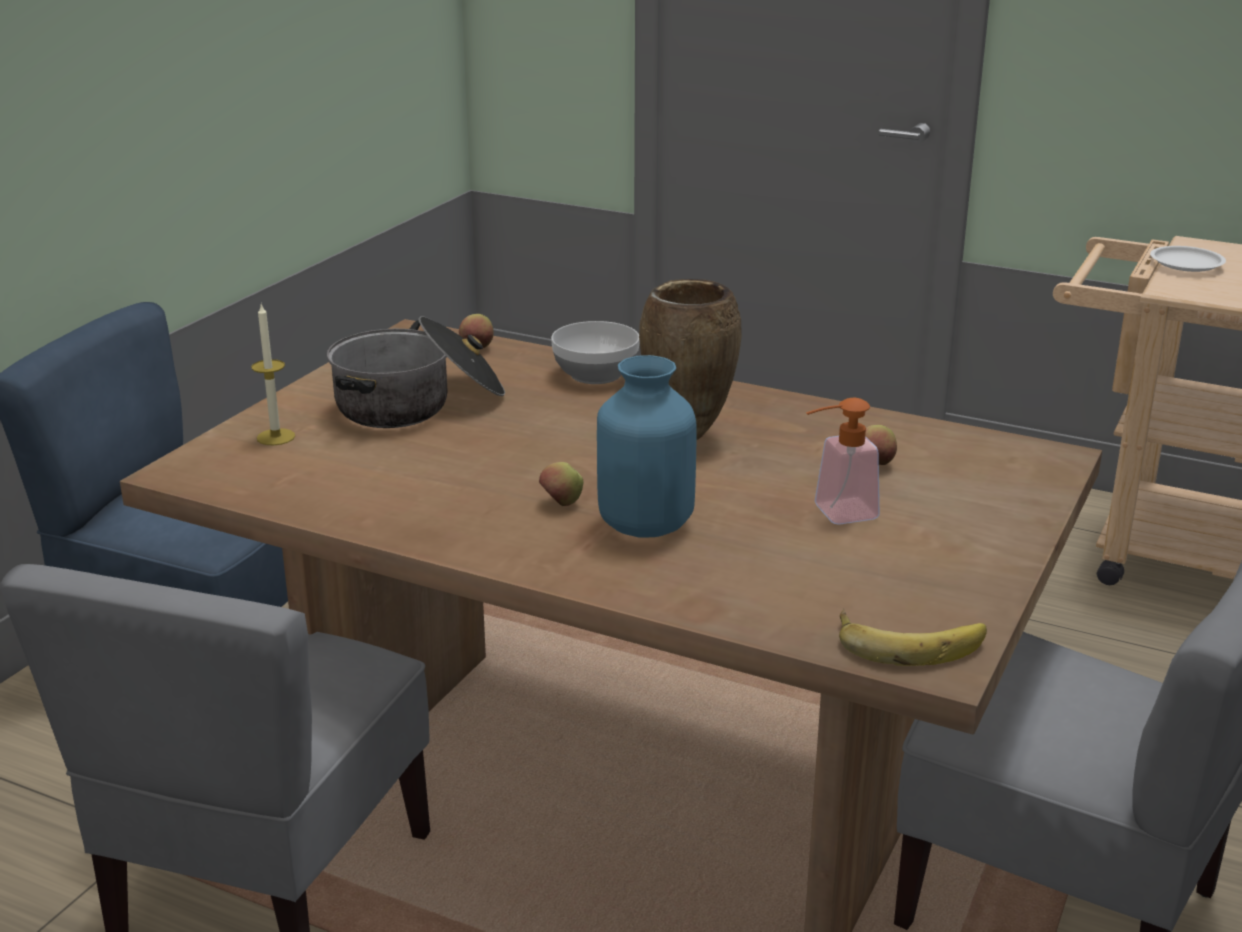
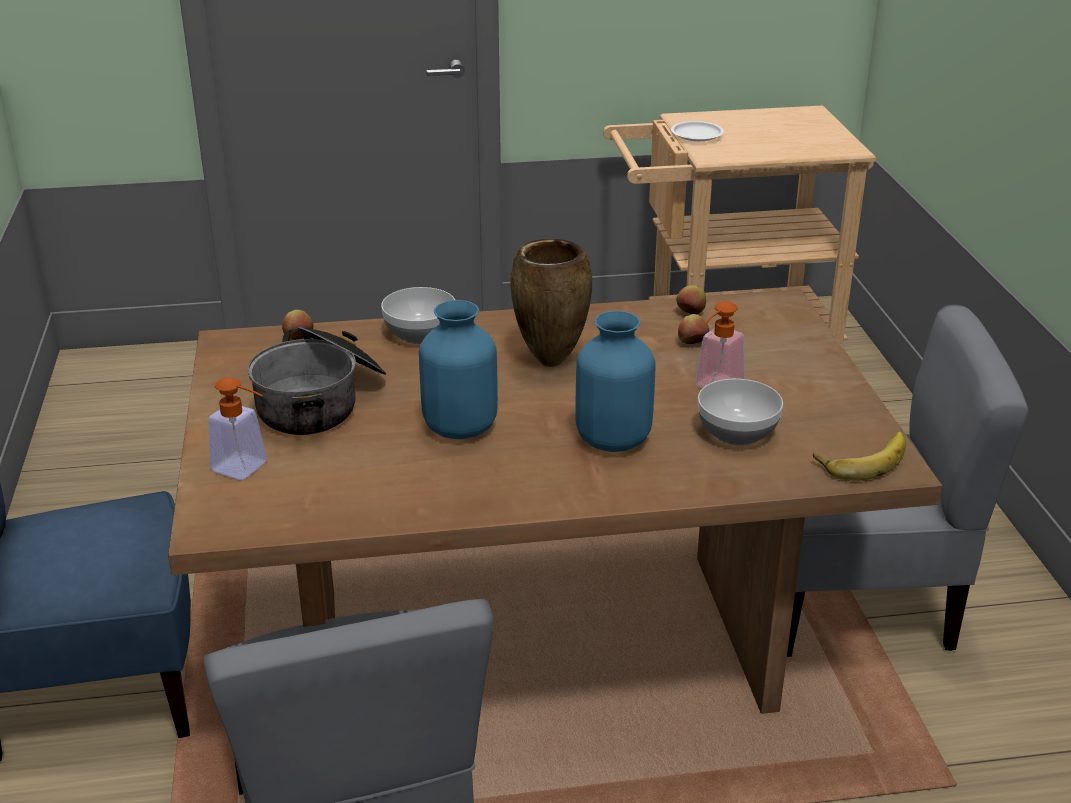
camera: 35 degrees left, 5 degrees up
candle [251,303,295,445] -> soap dispenser [208,377,267,480]
apple [539,462,584,506] -> apple moved to [676,285,706,315]
none -> blue vase [419,300,498,439]
none -> bowl [698,379,783,446]

